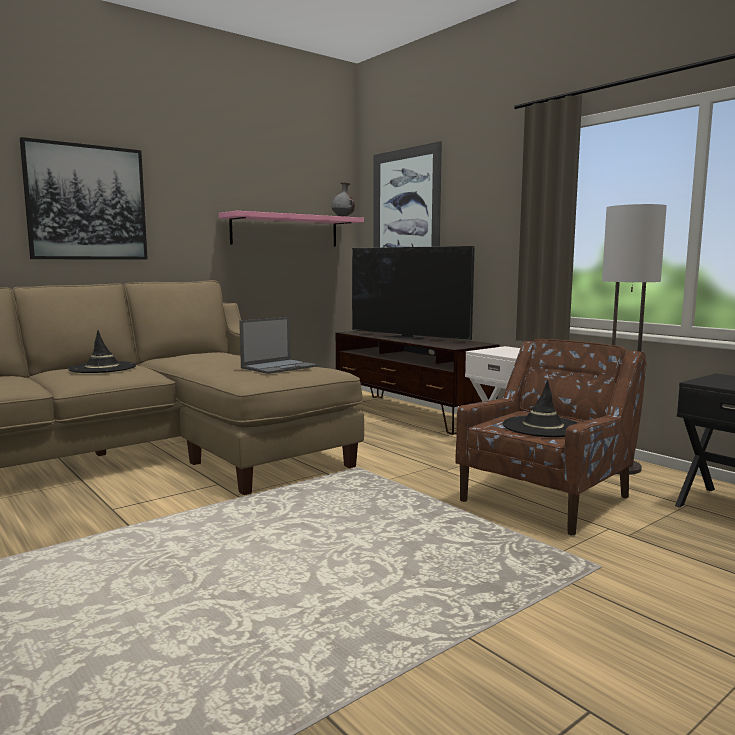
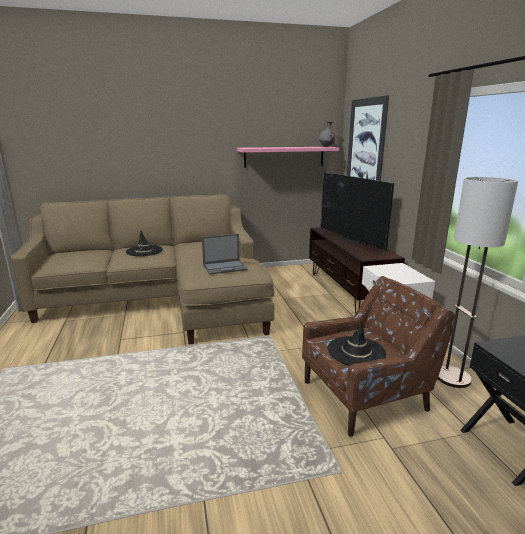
camera: 25 degrees right, 10 degrees up
picture [20,137,148,260] -> none

